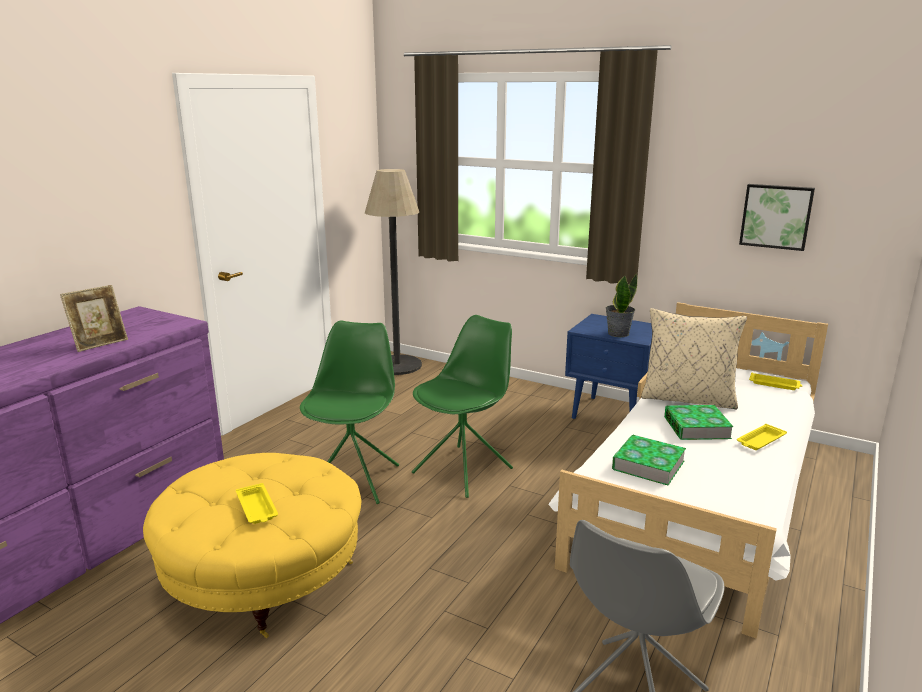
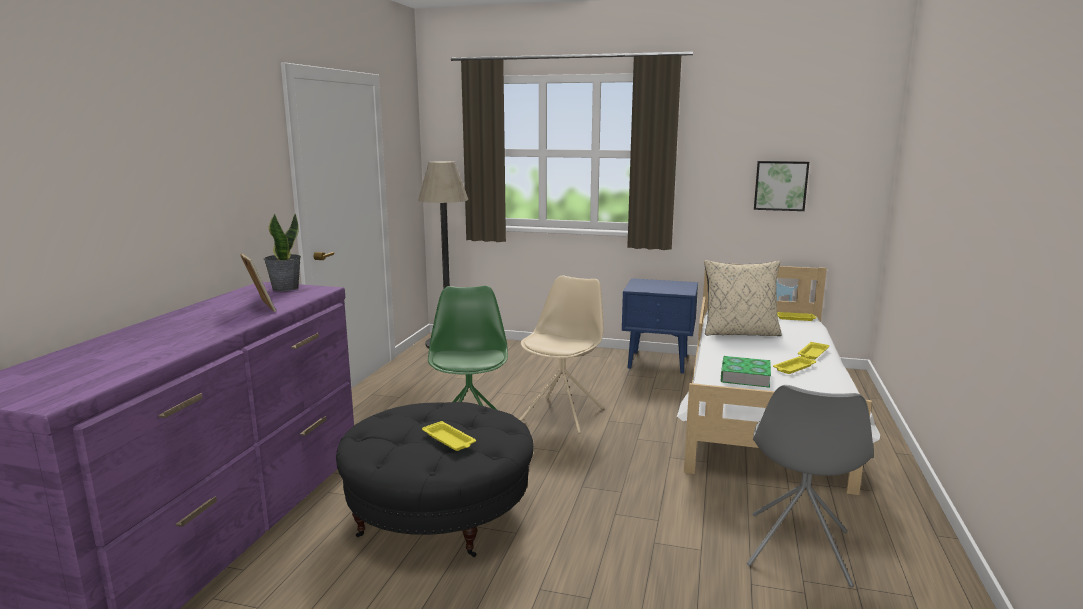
camera: 15 degrees left, 5 degrees down
picture frame [60,285,128,352] -> picture frame turned 60 degrees counterclockwise [240,253,276,312]
yellow ottoman [143,453,361,638] -> black ottoman [336,402,534,557]
green chair [412,315,513,498] -> beige chair [519,275,604,434]
potted plant [606,274,637,337] -> potted plant moved to [263,213,301,291]
book [664,405,733,440] -> none
none -> yellow tray [773,356,816,374]

